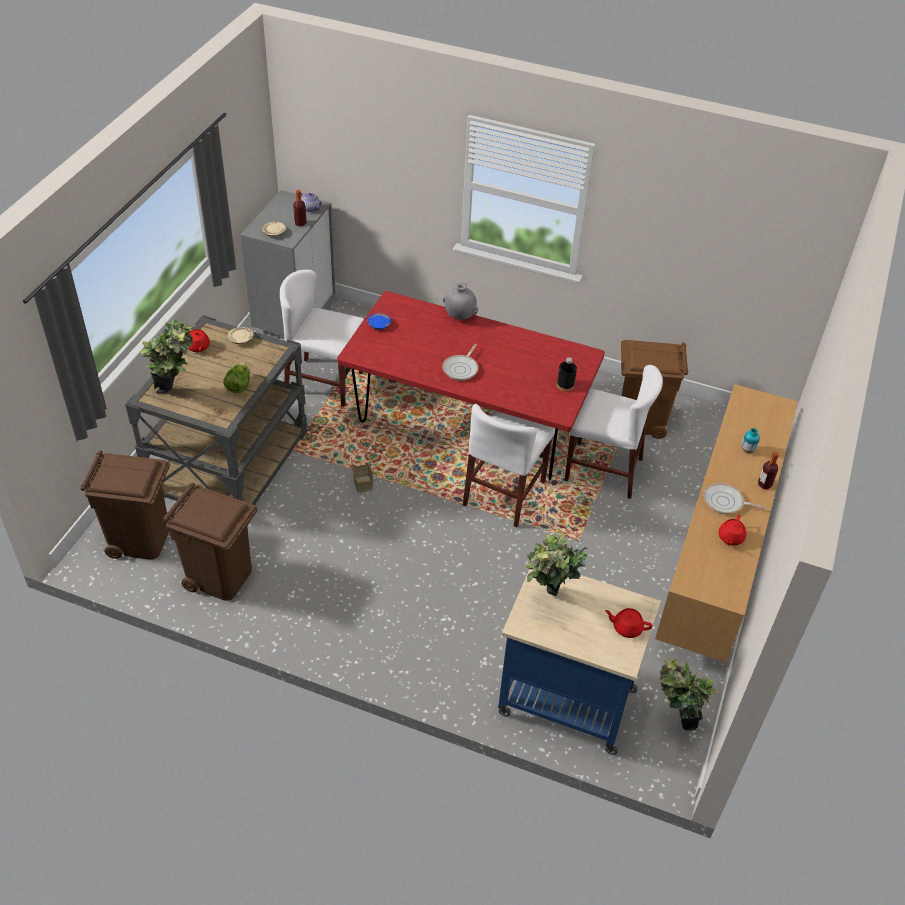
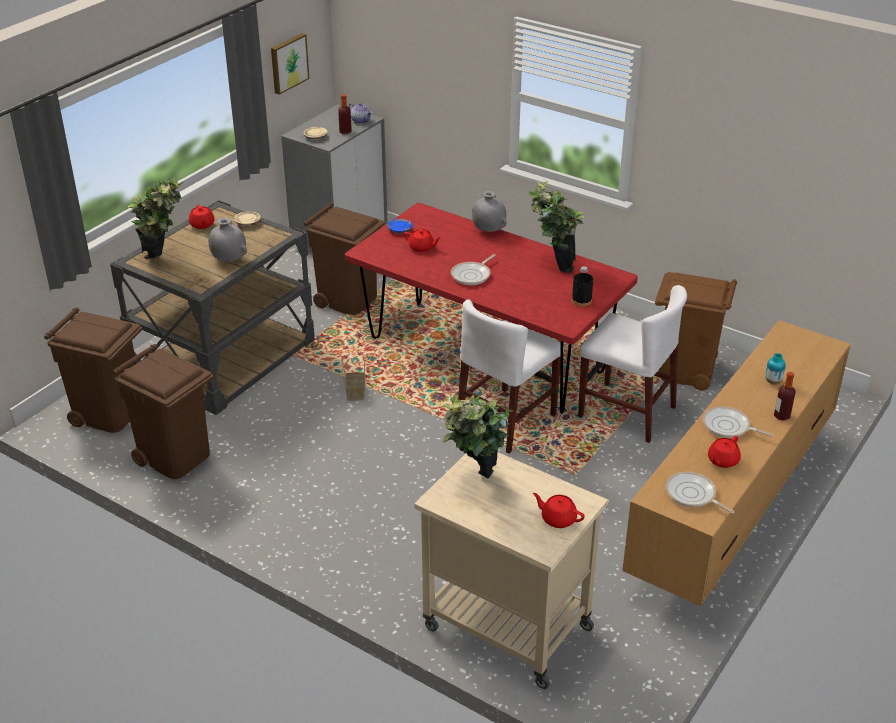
camera: 15 degrees right, 10 degrees down
lettuce [223,363,250,393] -> grey vase [208,218,247,261]
white chair [280,270,364,407] -> brown trash can [304,202,387,315]
blue cart [498,569,661,755] -> beige cart [414,452,608,689]
potted plant [660,658,718,730] -> potted plant moved to [527,181,584,273]
none -> picture [271,33,309,95]
none -> red teapot [404,229,441,252]
none -> frying pan [666,472,735,514]

